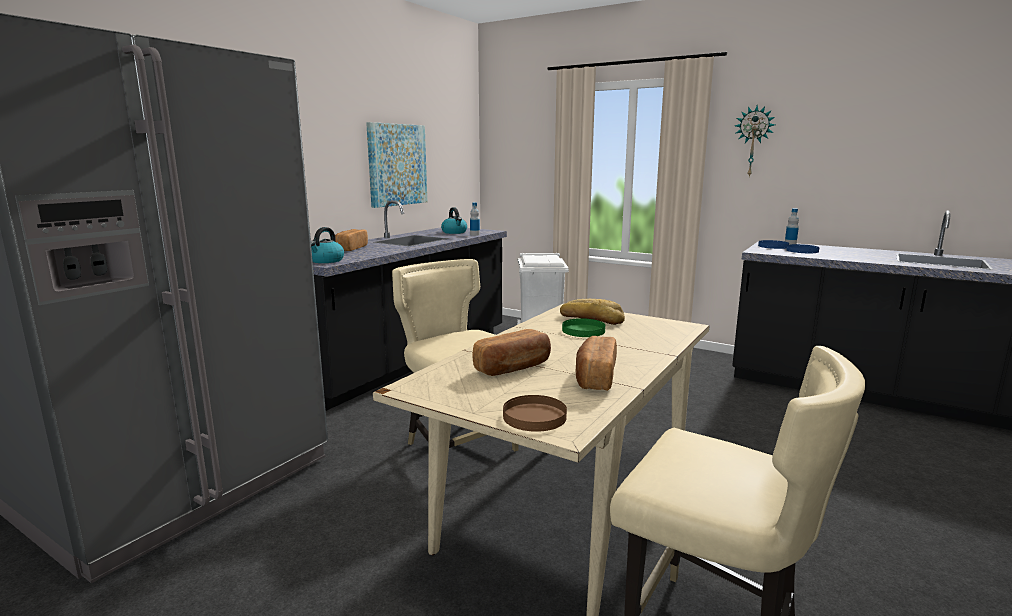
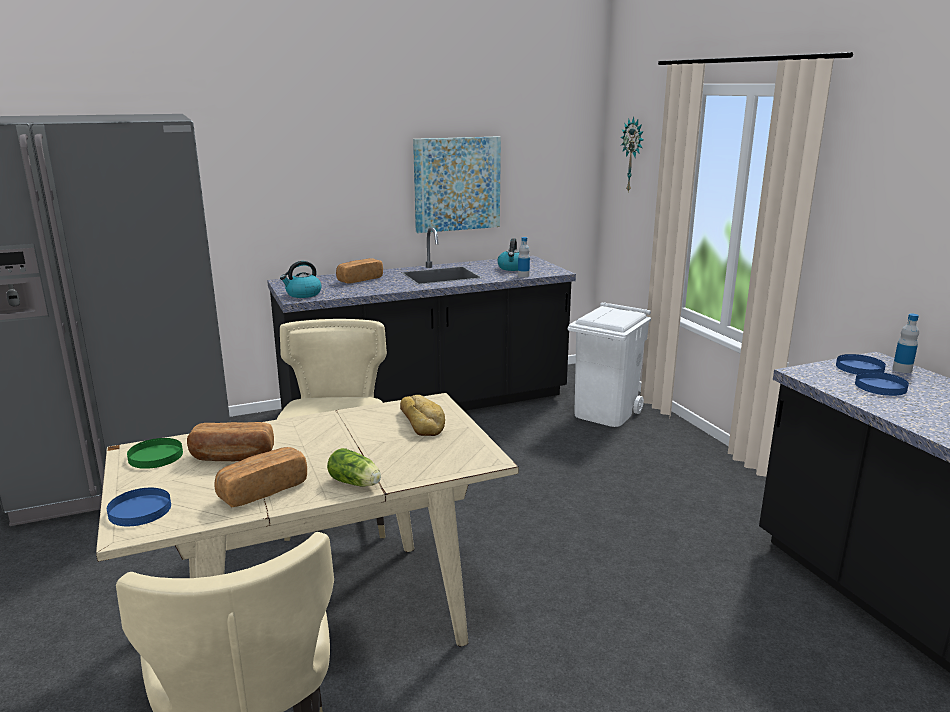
camera: 35 degrees right, 5 degrees up
brown plate [503,395,567,432] -> blue plate [107,488,171,526]
green plate [562,318,605,337] -> green plate moved to [127,438,183,469]
wall clock [735,106,775,177] -> wall clock moved to [621,117,644,192]
none -> lettuce [327,448,381,486]

